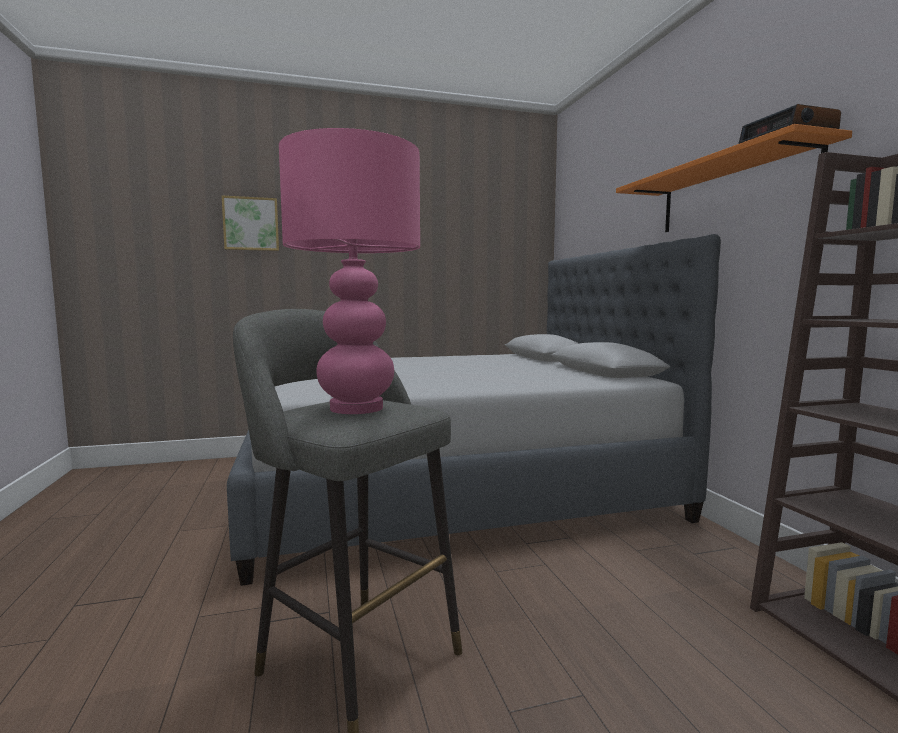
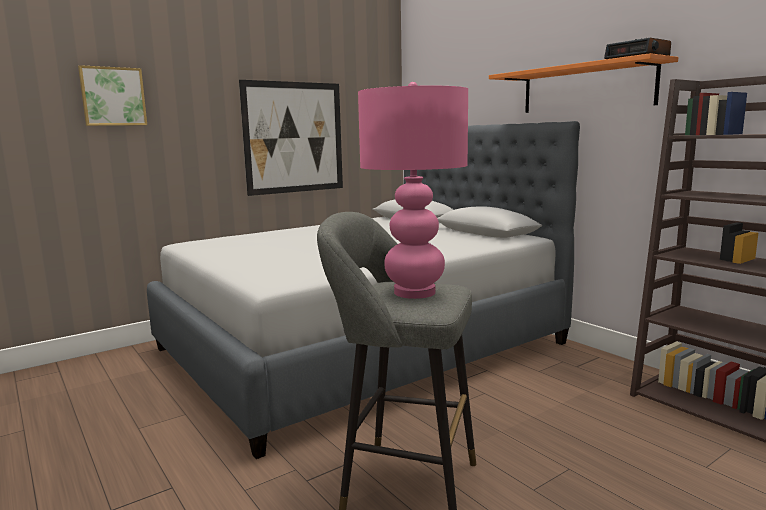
camera: 20 degrees left, 5 degrees up
none -> picture [239,80,343,196]

